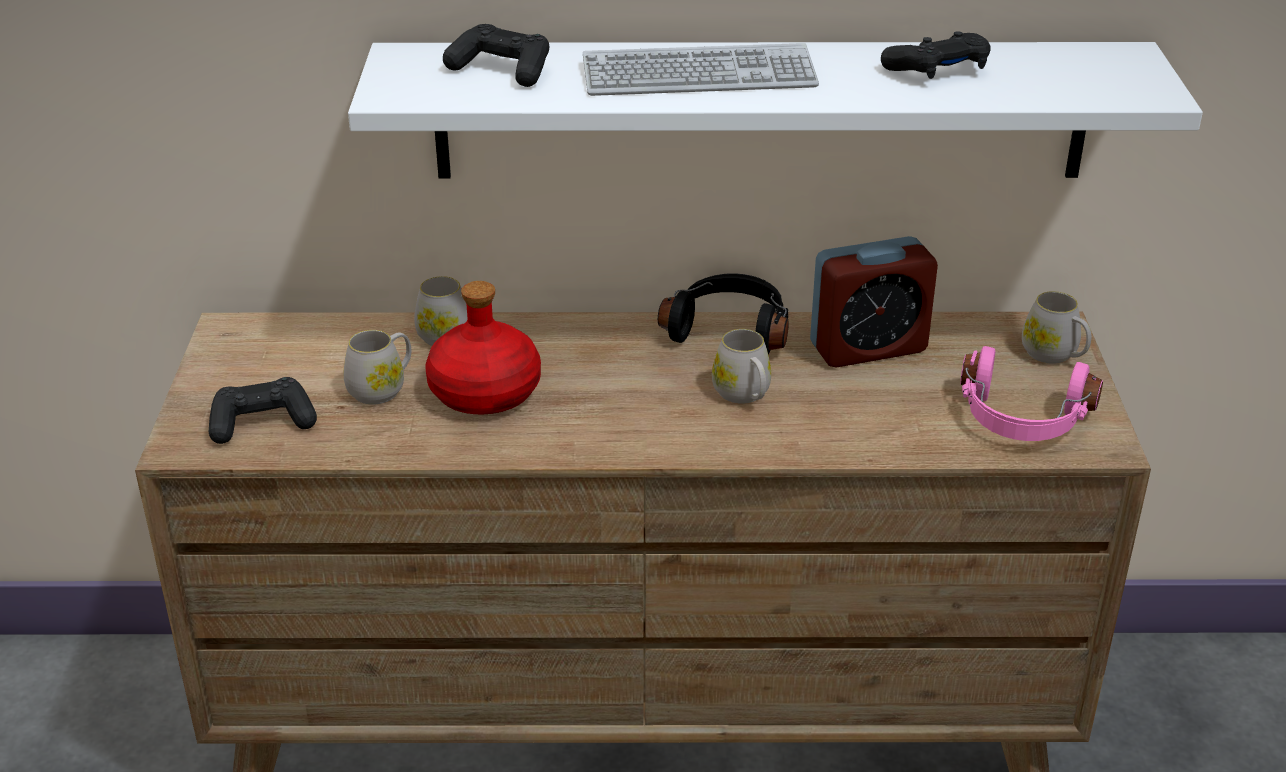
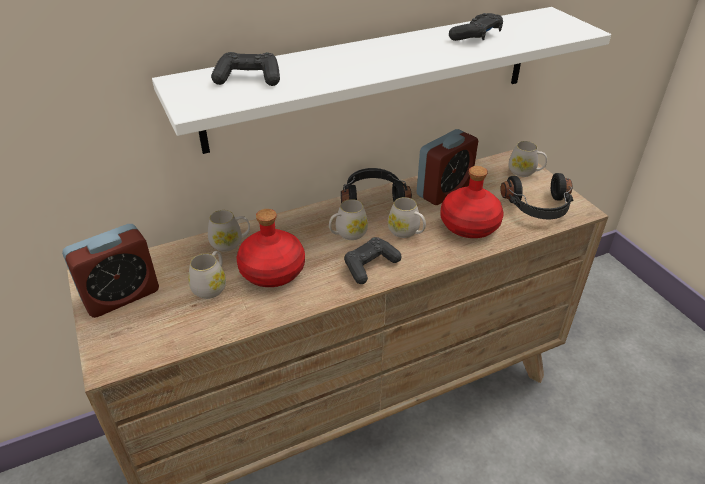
camera: 25 degrees left, 5 degrees up
black game controller [209,377,317,444] -> black game controller moved to [344,237,402,284]
keyboard [583,43,819,96] -> none
pink headphones [960,346,1103,441] -> black headphones [500,173,573,219]
none -> alarm clock [62,224,159,318]
none -> white mug [329,199,368,240]
none -> red bottle [440,166,503,238]

